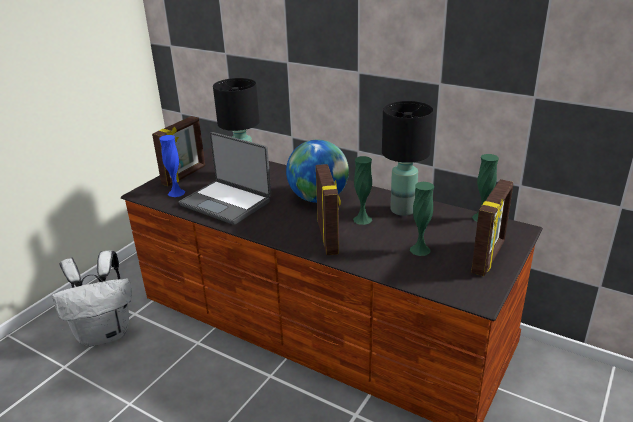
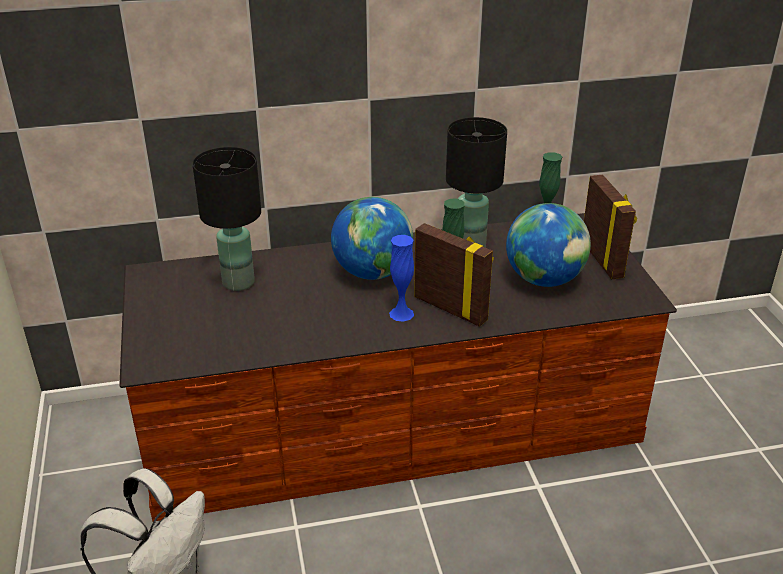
camera: 45 degrees left, 5 degrees up
picture frame [152,116,205,186] -> none
blue vase [159,135,185,197] -> blue vase moved to [389,235,414,322]
laptop [179,132,271,225] -> none
green vase [410,182,434,256] -> globe [506,203,591,287]

